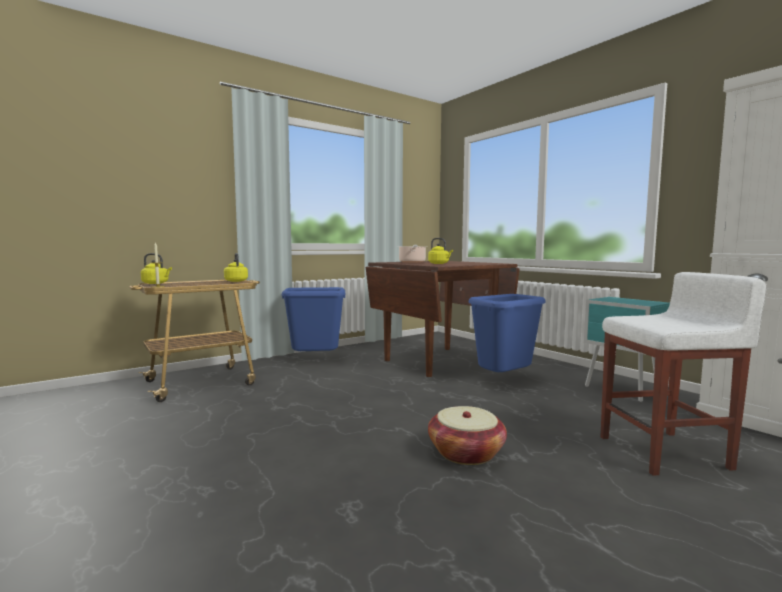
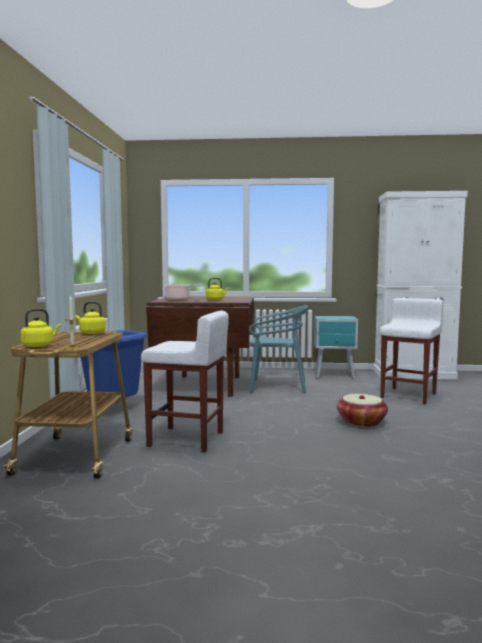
camera: 50 degrees left, 0 degrees up
blue trash can [469,294,545,372] -> turquoise chair [249,305,308,393]
none -> white stool [141,311,229,453]

